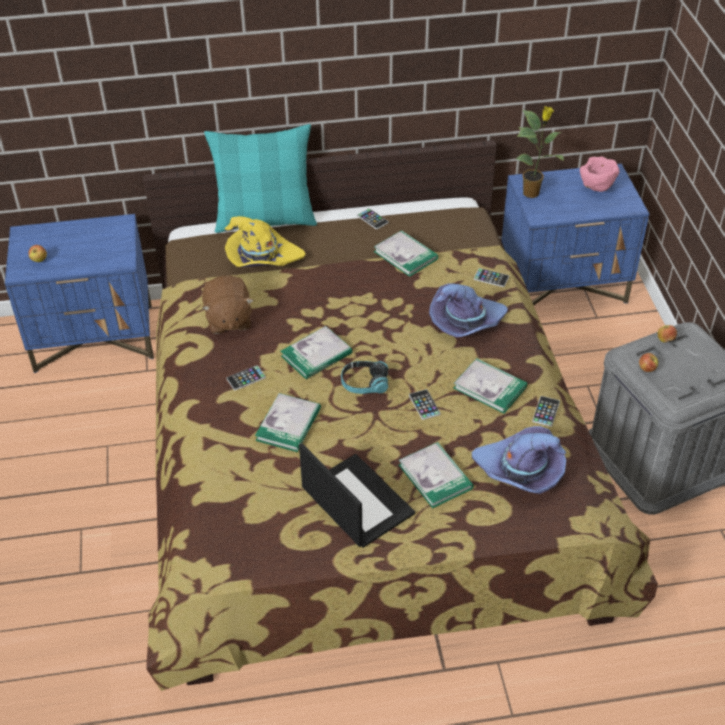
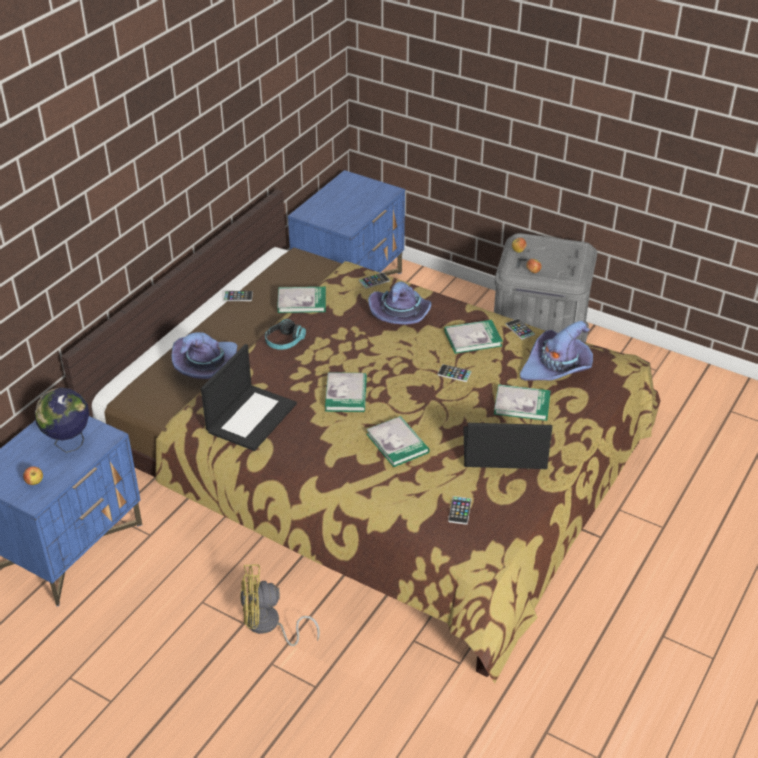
camera: 50 degrees left, 5 degrees down
brown plush toy [202,276,254,334] -> laptop [201,344,297,451]
turquoise pillow [204,124,317,233] -> none
yellow hat [225,216,306,267] -> purple hat [171,332,237,379]
phone [226,365,266,390] -> phone moved to [448,496,472,525]
headphones [341,361,388,394] -> headphones moved to [265,319,306,350]
potted plant [516,106,564,198] -> none
pink bowl [580,157,619,192] -> none
none -> globe [35,387,89,453]
none -> yellow fan [240,564,320,646]

